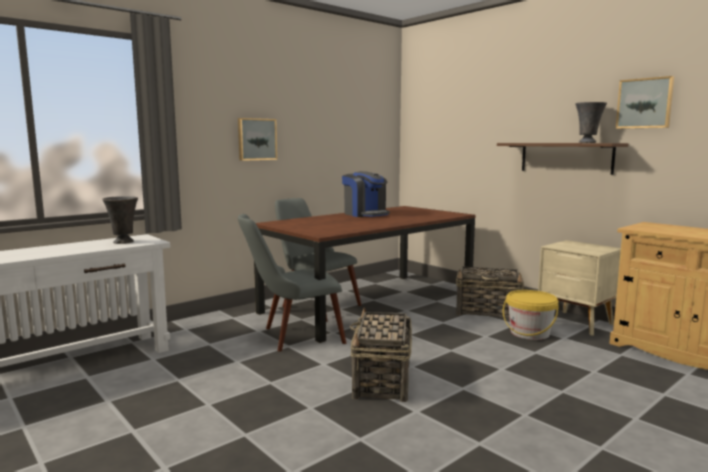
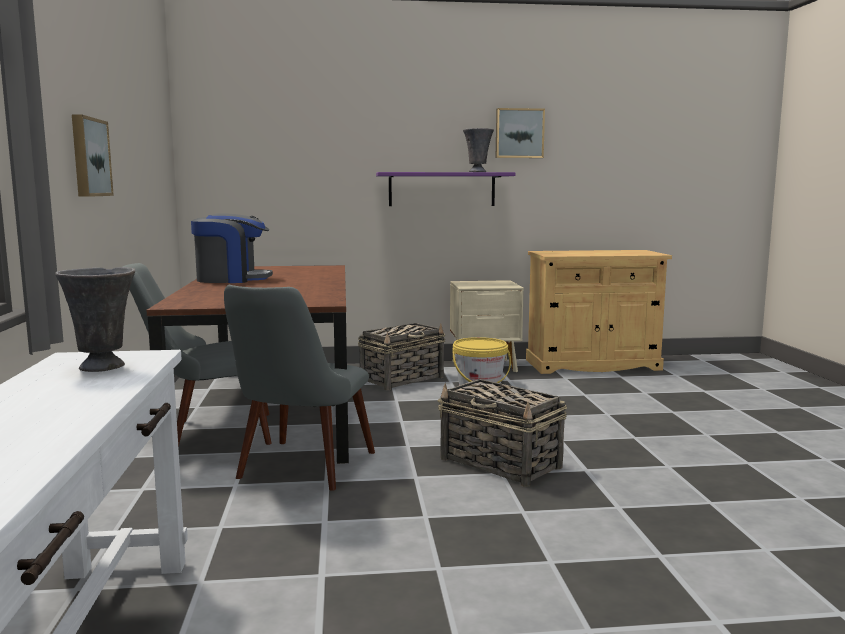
camera: 55 degrees left, 0 degrees up
brown shelf [497,143,629,175] -> purple shelf [376,172,516,206]

